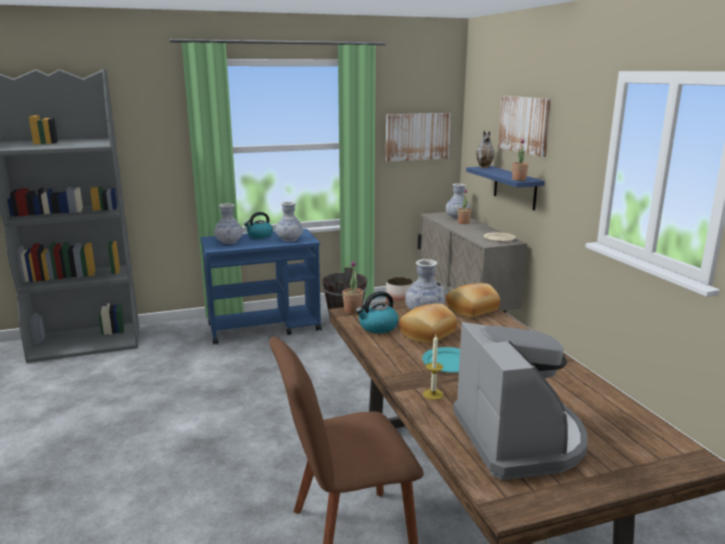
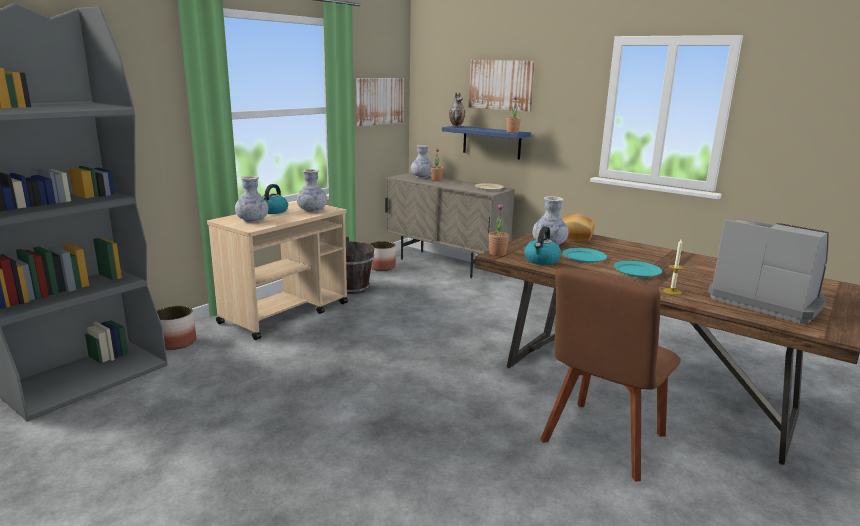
camera: 35 degrees left, 0 degrees up
blue cart [200,229,322,345] -> beige cart [207,202,348,340]
bread [399,303,457,344] -> turquoise plate [562,248,607,263]
none -> planter [157,305,196,350]

